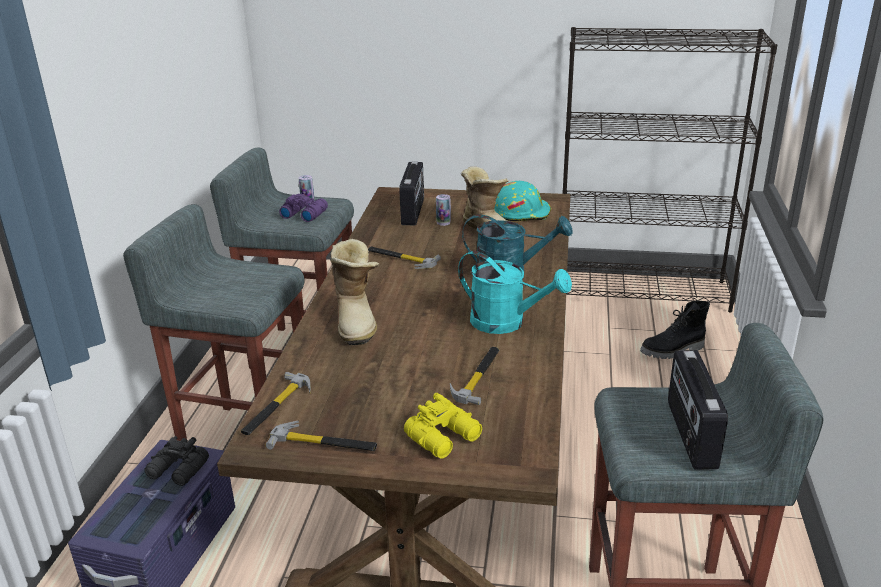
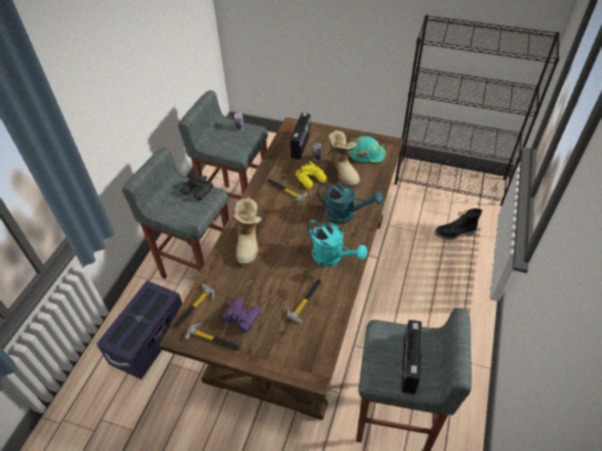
camera: 10 degrees right, 20 degrees up
black binoculars [144,436,209,486] -> black binoculars moved to [180,174,213,201]
purple binoculars [279,194,328,222] -> purple binoculars moved to [221,297,261,333]
yellow binoculars [404,393,482,459] -> yellow binoculars moved to [295,161,327,189]

